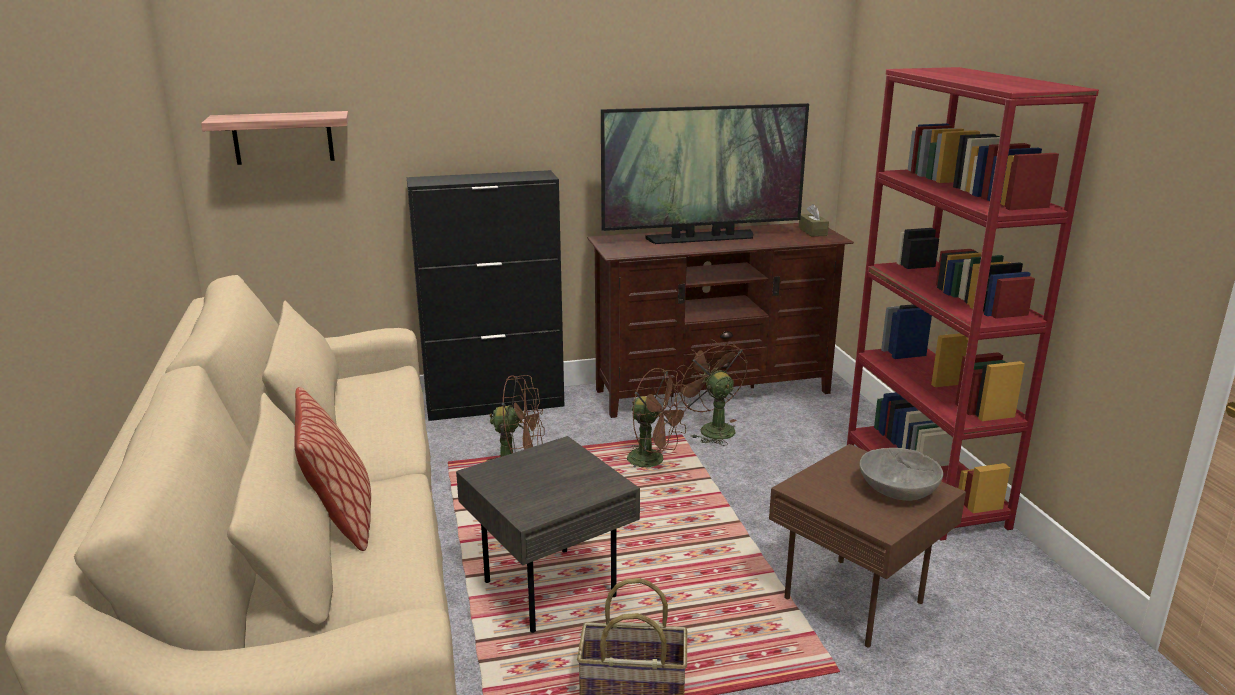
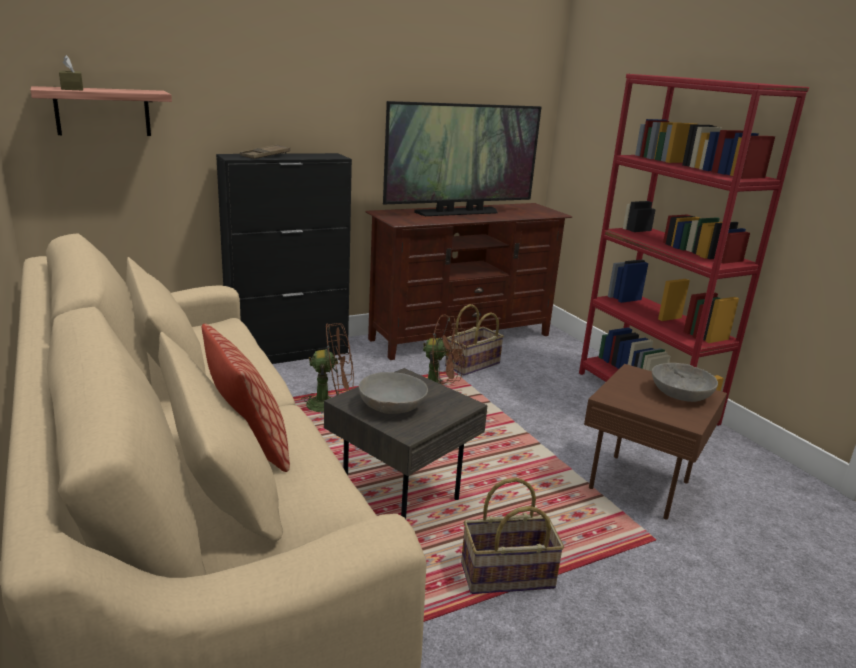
camera: 15 degrees left, 0 degrees up
brown fan [675,339,747,446] -> basket [445,304,504,376]
brown tissue box [799,204,829,237] -> brown tissue box moved to [59,55,83,90]
none -> brown tray [240,145,290,159]
none -> grey bowl [359,372,428,414]

